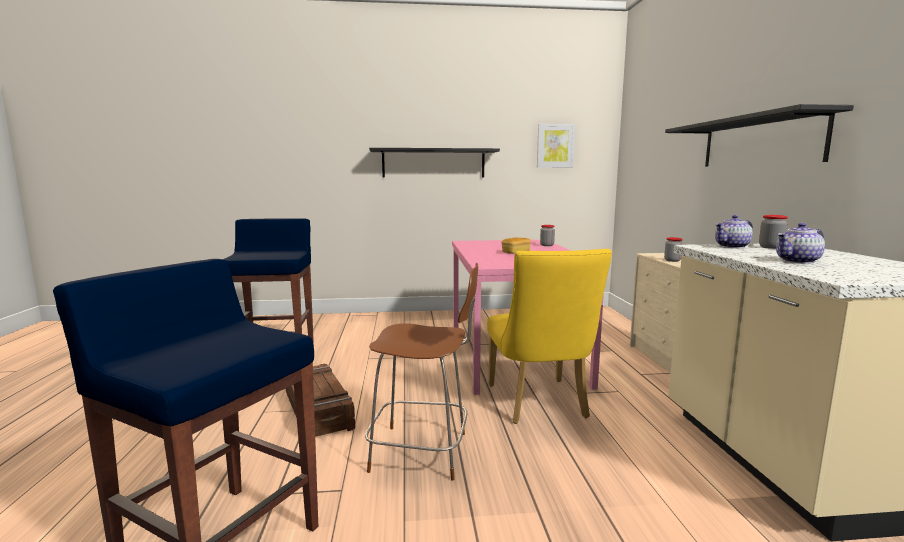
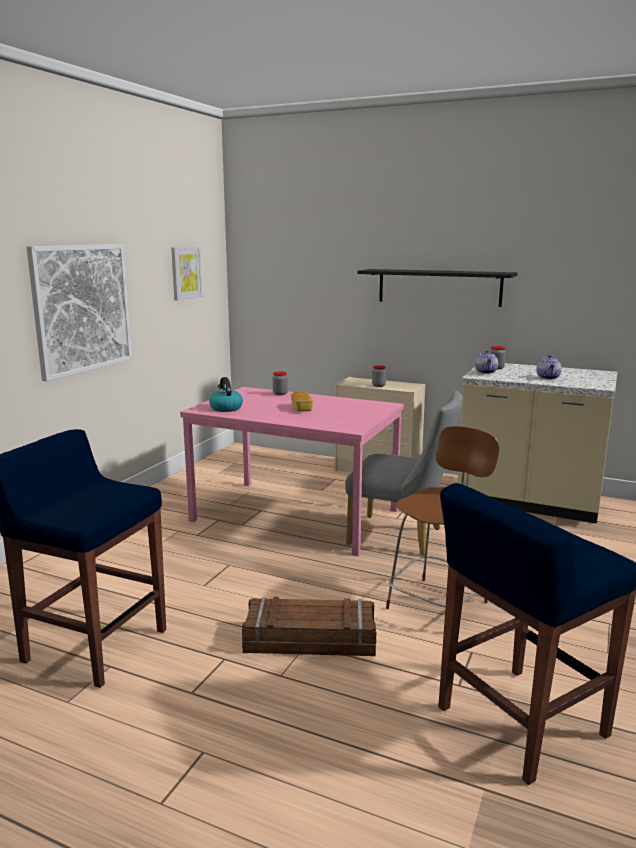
camera: 60 degrees left, 5 degrees up
black shelf [369,148,500,177] -> picture [26,244,132,381]
yellow chair [487,249,612,424] -> grey chair [345,391,463,556]
none -> kettle [209,377,243,412]

